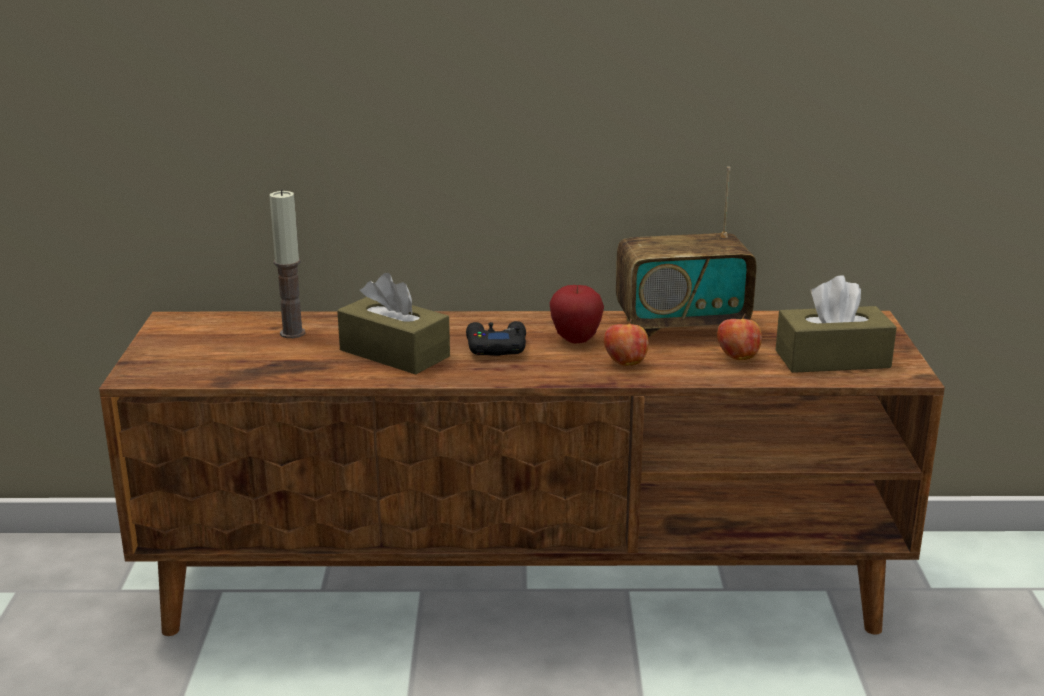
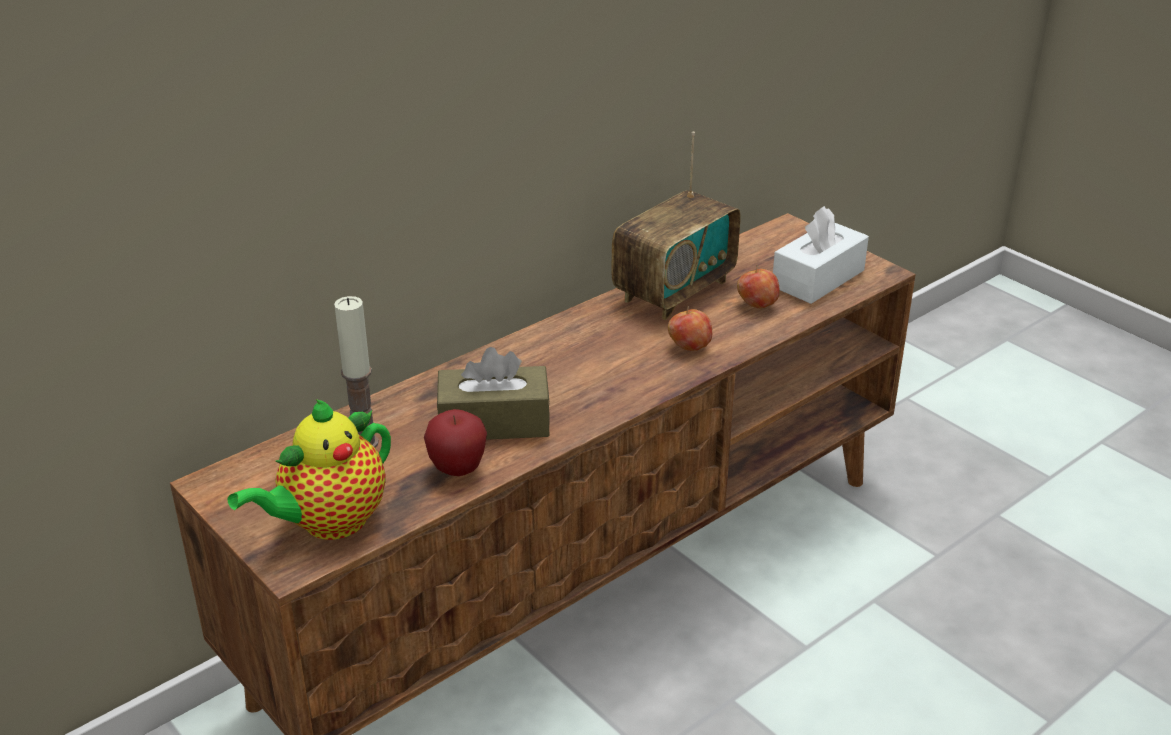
camera: 40 degrees left, 10 degrees up
black game controller [466,321,526,356] -> none
apple [549,285,604,343] -> apple moved to [424,409,487,476]
brown tissue box [776,275,897,373] -> white tissue box [773,206,869,304]
none -> teapot [227,399,391,540]

